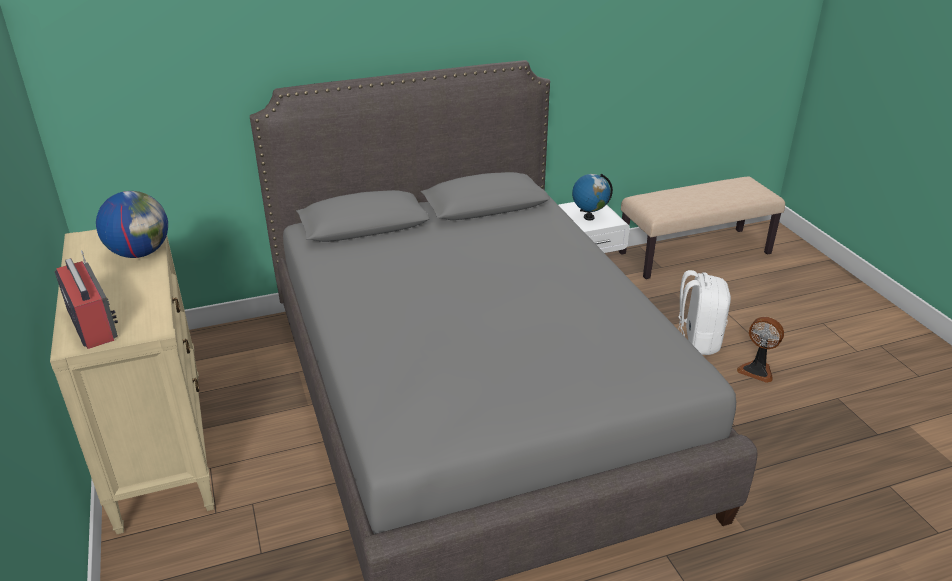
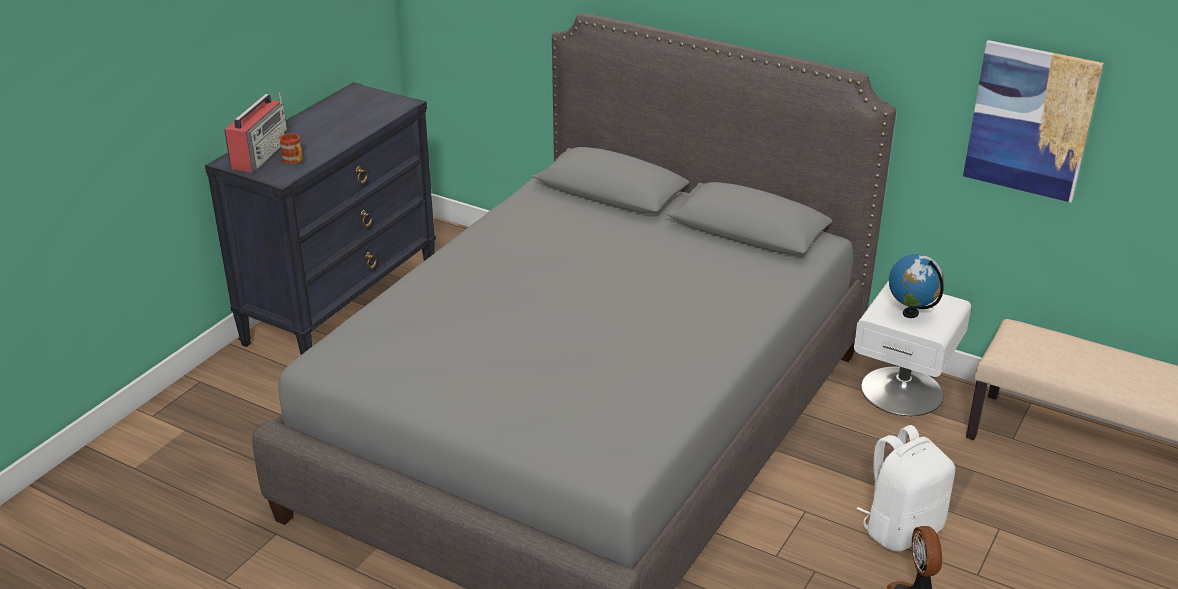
camera: 50 degrees right, 0 degrees up
beige dresser [50,229,214,534] -> black dresser [205,82,436,355]
globe [96,191,168,258] -> none
none -> mug [279,133,303,164]
none -> picture [963,40,1104,202]

